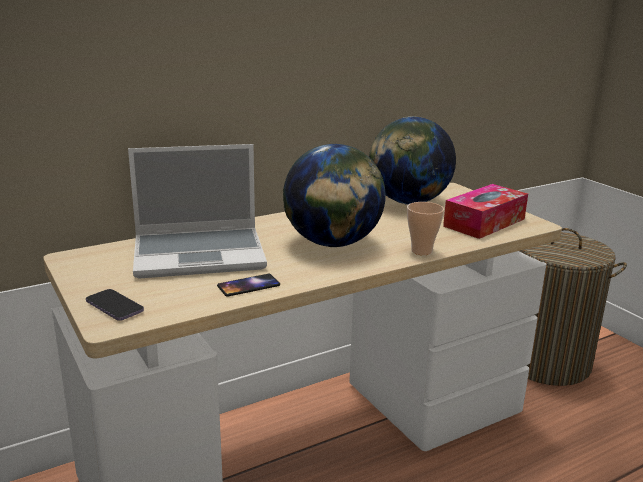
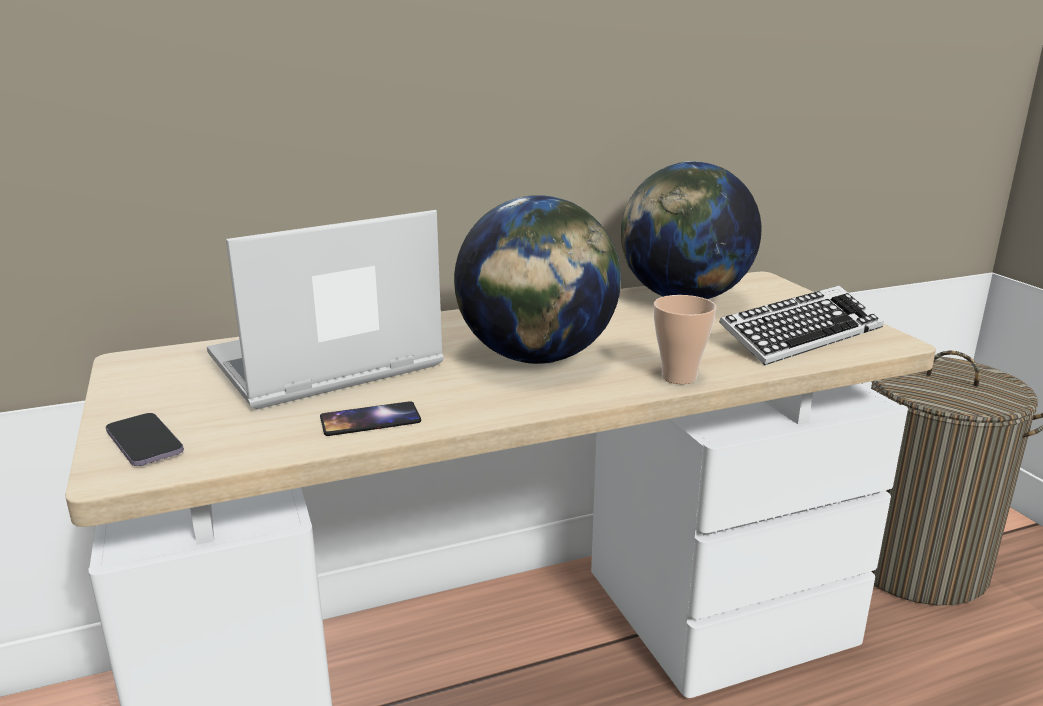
camera: 10 degrees right, 0 degrees up
laptop [128,144,267,279] -> laptop turned 150 degrees clockwise [207,210,444,409]
tissue box [443,184,528,239] -> keyboard [719,285,884,365]

